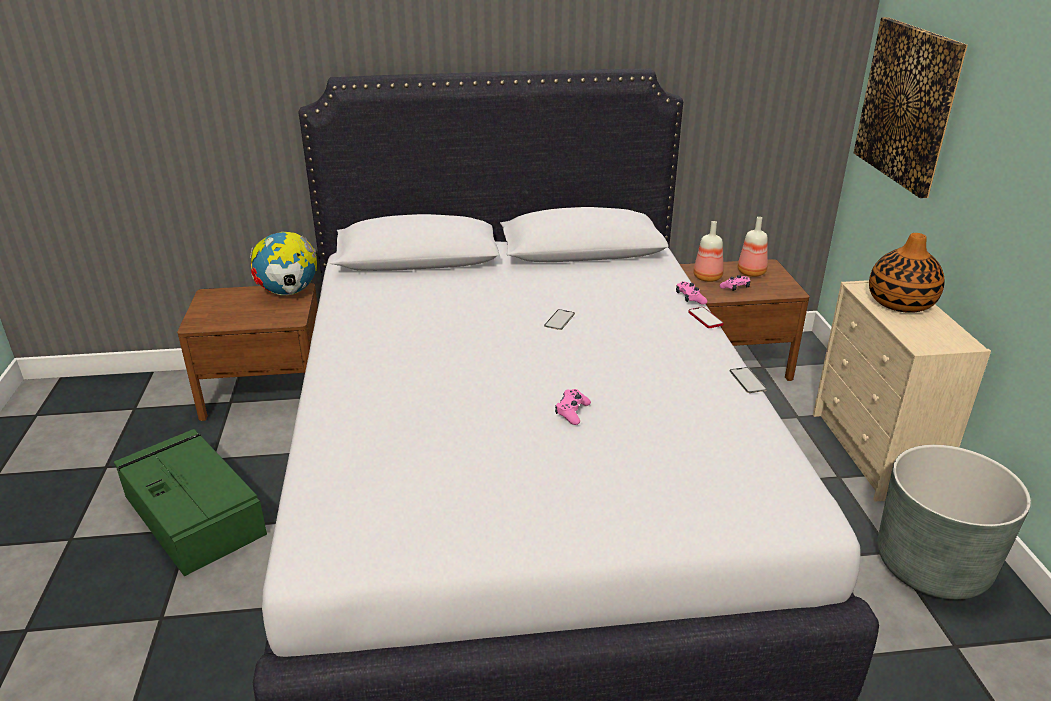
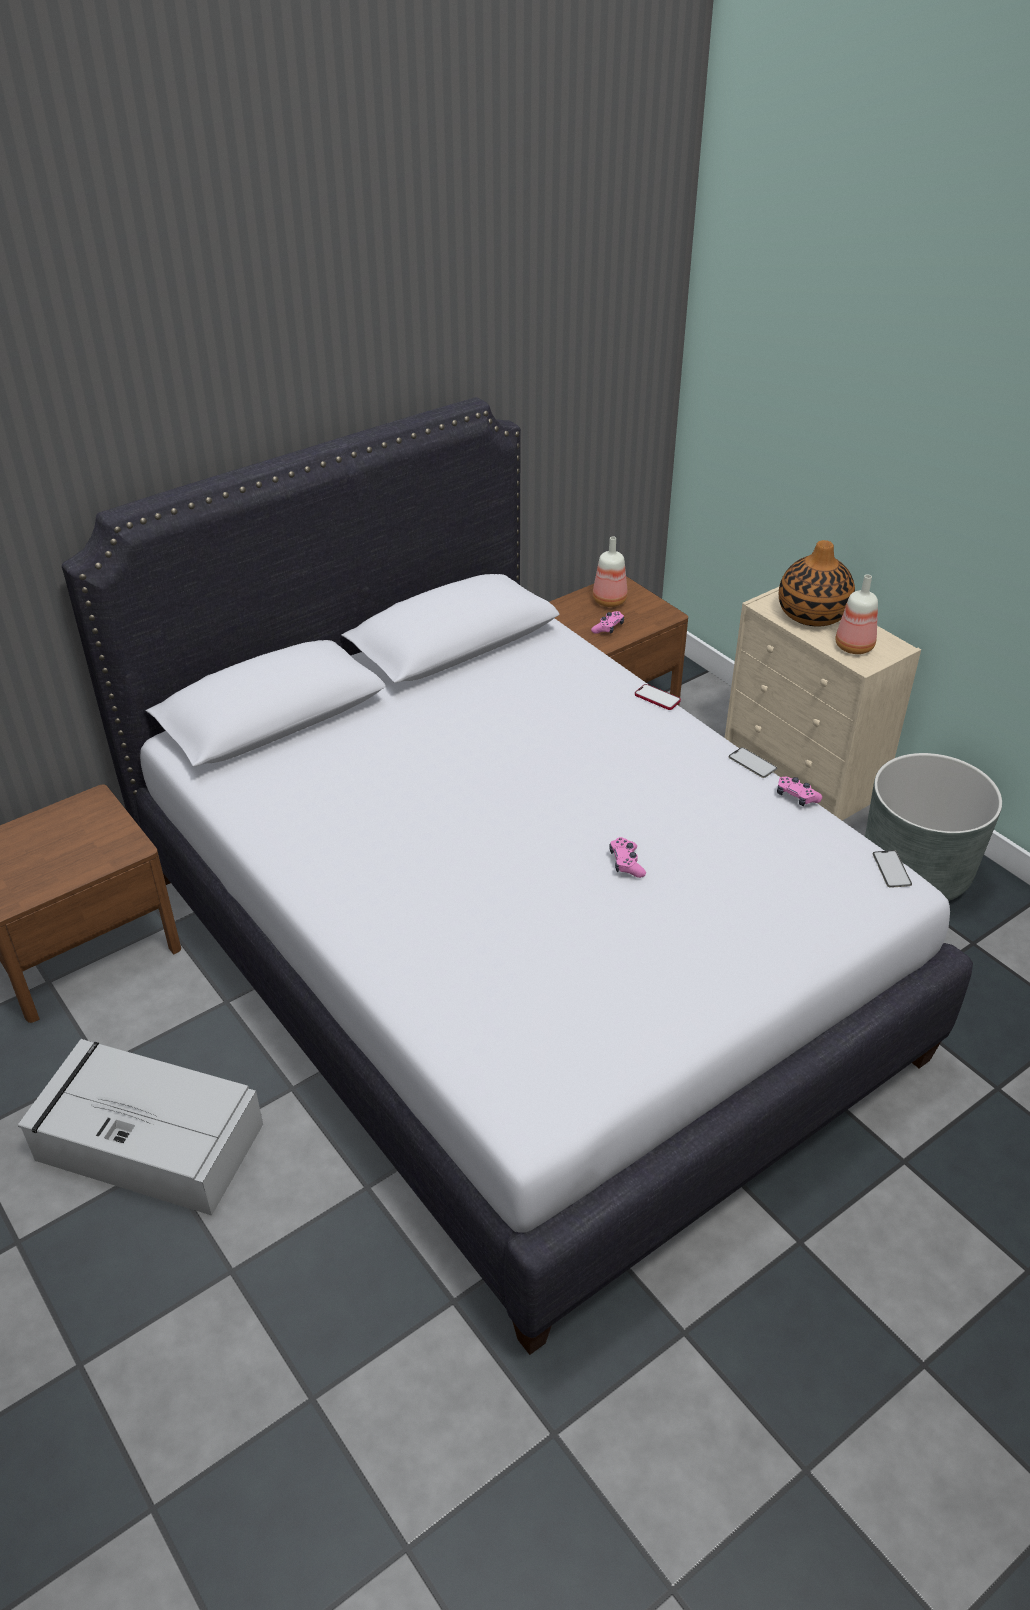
camera: 30 degrees left, 10 degrees up
green storage box [114,429,267,576] -> grey storage box [18,1039,263,1216]
globe [250,232,317,296] -> none
phone [544,309,575,330] -> phone moved to [873,850,912,888]
pink game controller [676,281,707,305] -> pink game controller moved to [777,777,822,806]
bottle [693,221,723,282] -> bottle moved to [835,574,878,654]
picture [854,17,968,198] -> none

